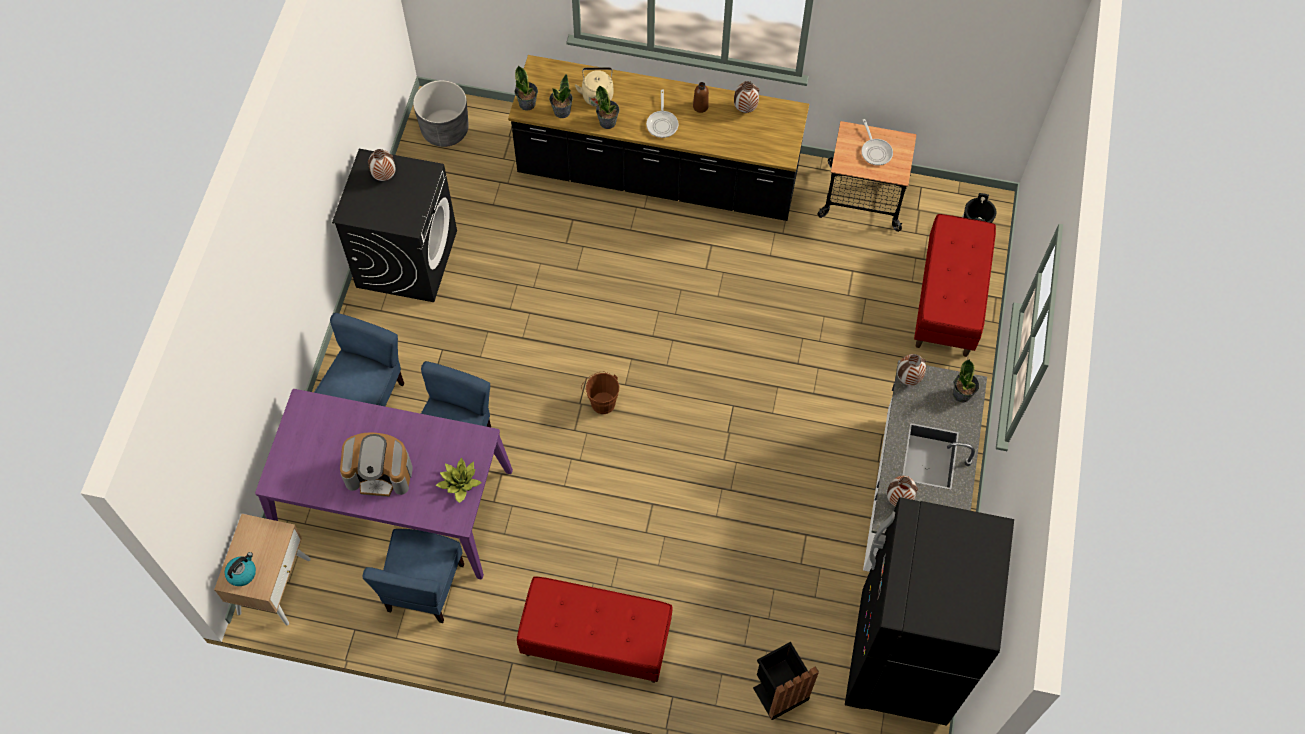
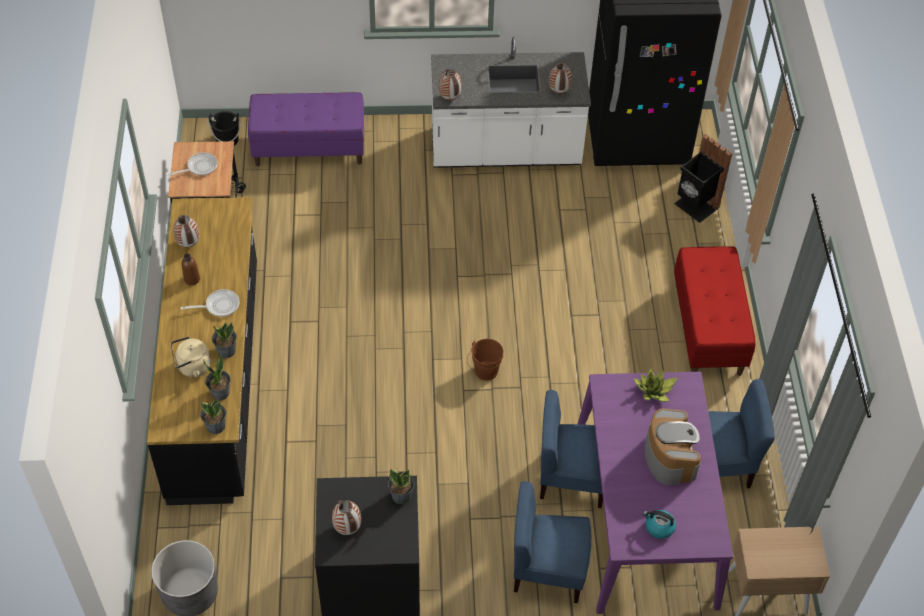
camera: 105 degrees left, 10 degrees down
kettle [225,552,256,586] -> kettle moved to [643,510,676,539]
red bench [914,214,996,357] -> purple bench [248,92,364,166]
potted plant [953,359,979,403] -> potted plant moved to [388,469,415,504]

